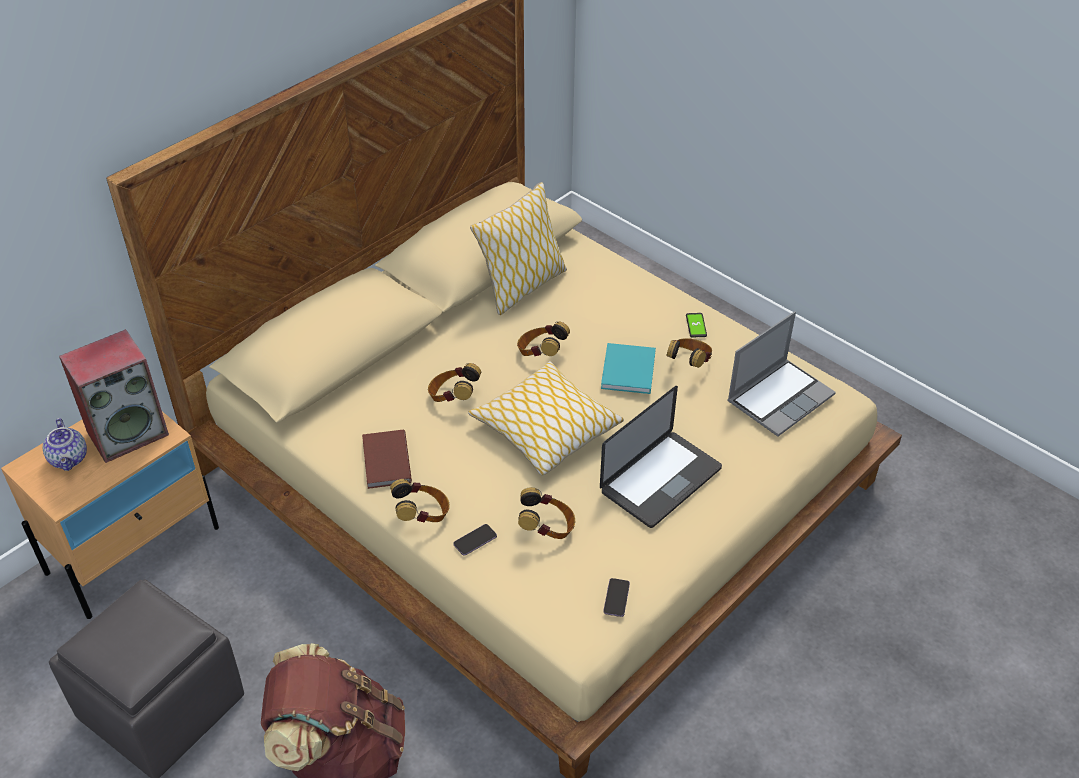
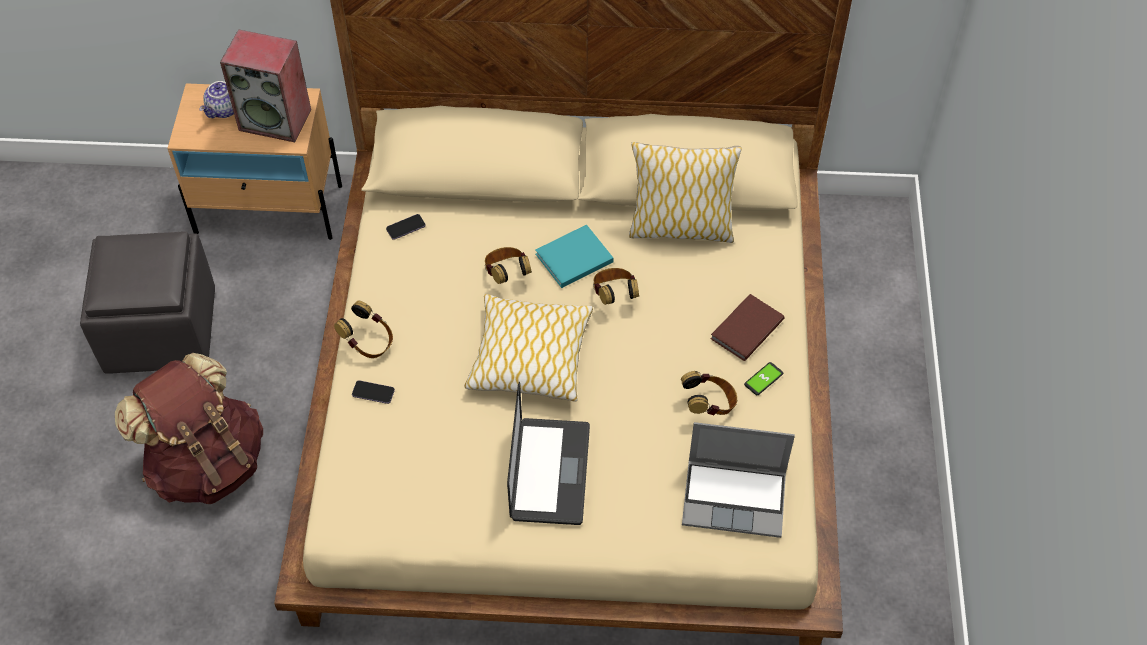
camera: 50 degrees right, 10 degrees up
brown book [362,430,412,489] -> brown book moved to [711,294,785,361]
headphones [518,487,575,539] -> none
laptop [600,386,722,528] -> laptop turned 90 degrees counterclockwise [507,382,590,525]
turquoise book [601,343,656,394] -> turquoise book moved to [535,225,614,288]
phone [603,578,630,617] -> phone moved to [386,214,426,240]

